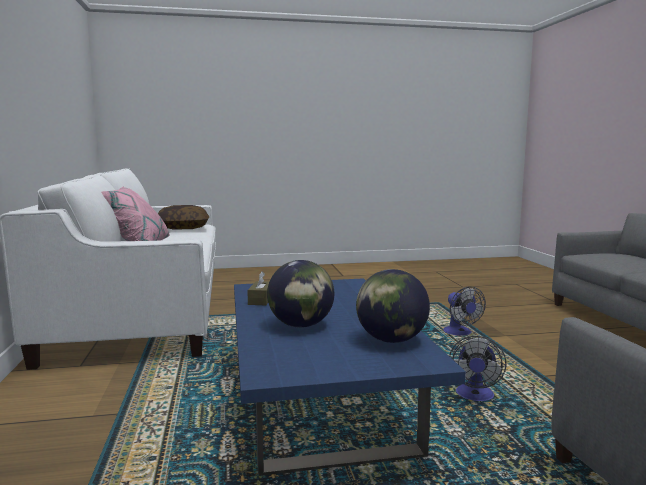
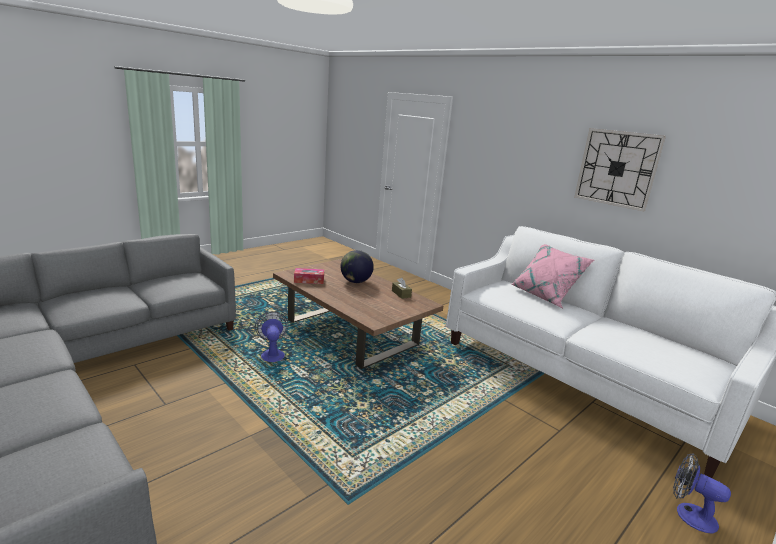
camera: 145 degrees right, 10 degrees up
pillow [158,205,209,230] -> none
blue coffee table [234,278,466,476] -> brown coffee table [273,259,443,369]
globe [356,269,430,343] -> tissue box [294,268,324,284]
fan [443,287,486,336] -> fan moved to [673,453,731,533]
none -> wall clock [574,128,666,211]

